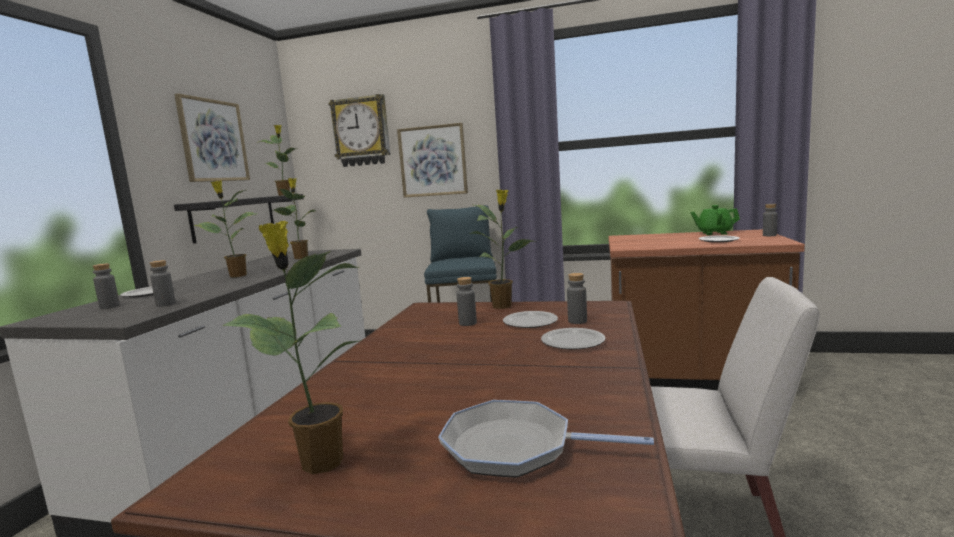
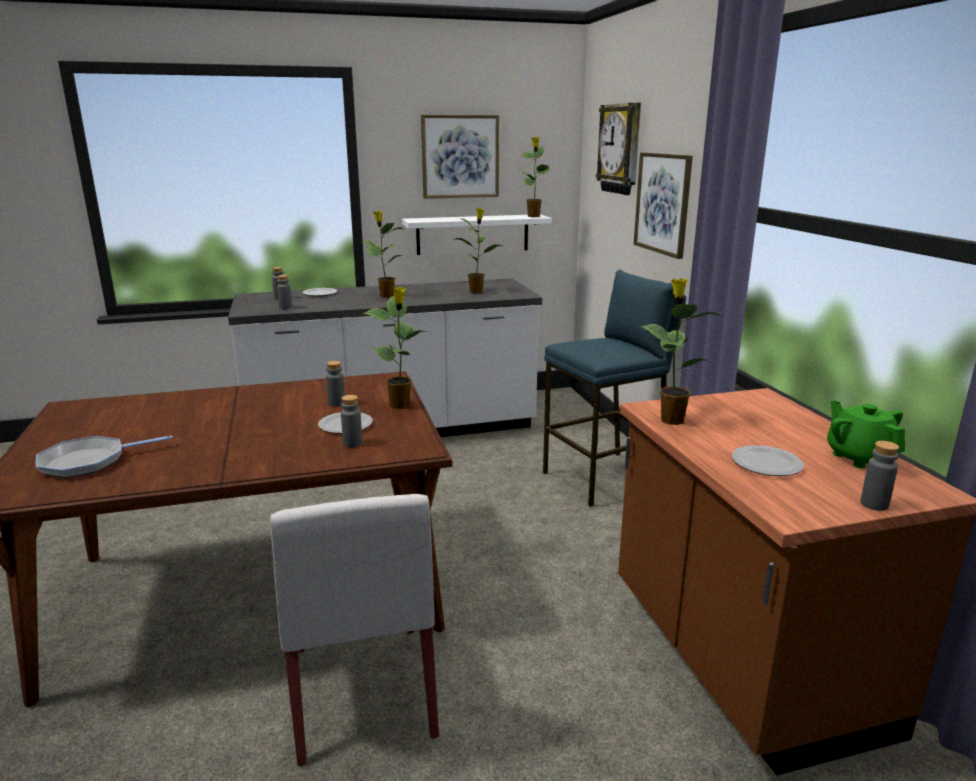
camera: 60 degrees right, 10 degrees up
black shelf [174,194,303,244] -> white shelf [402,214,552,255]
potted plant [223,221,362,474] -> potted plant moved to [641,278,724,425]
frying pan [438,400,654,478] -> frying pan turned 105 degrees counterclockwise [36,435,172,478]
plate [541,328,606,349] -> none

